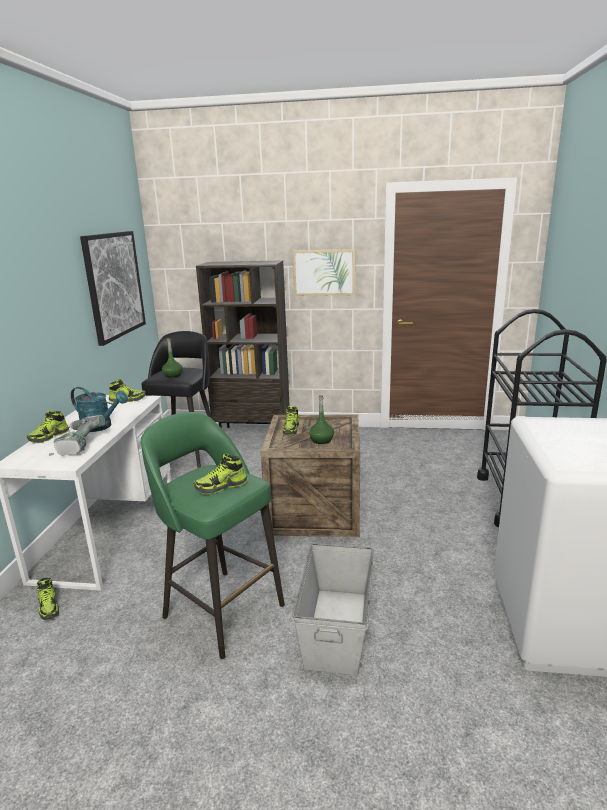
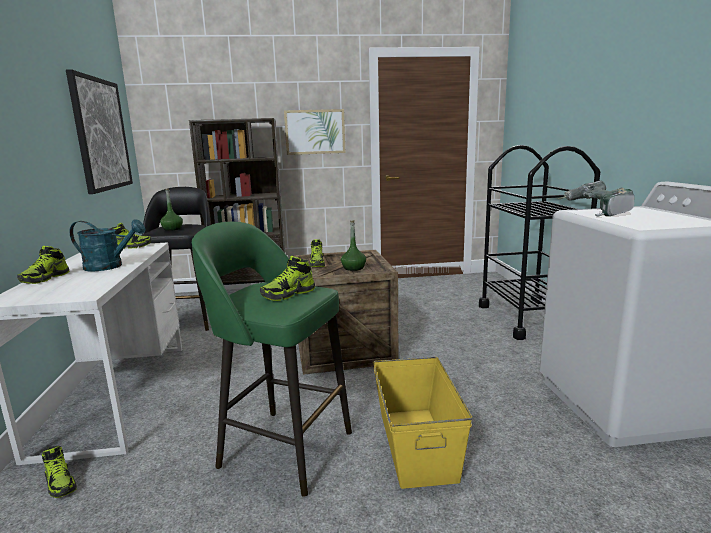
camera: 15 degrees left, 5 degrees down
power drill [49,415,105,456] -> power drill moved to [558,180,635,216]
grey storage box [292,543,373,675] -> yellow storage box [373,357,473,489]

